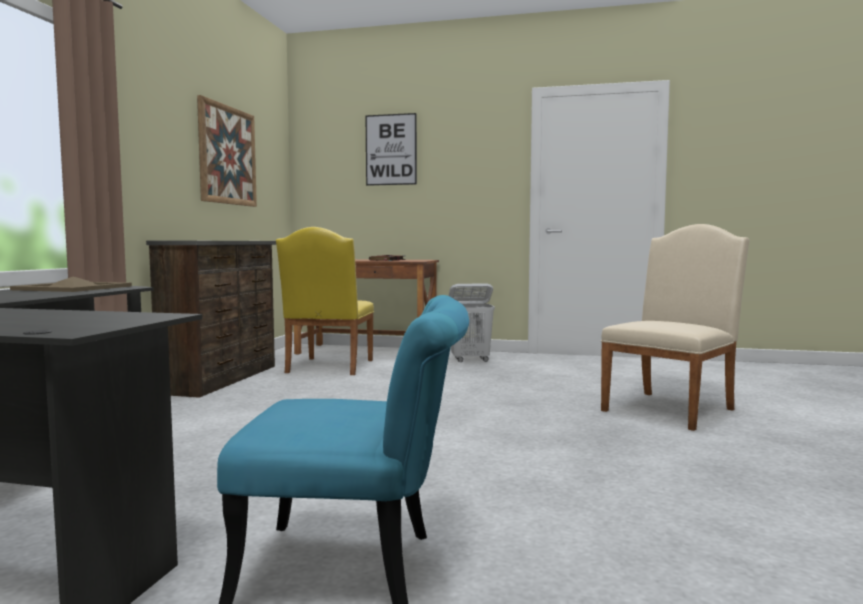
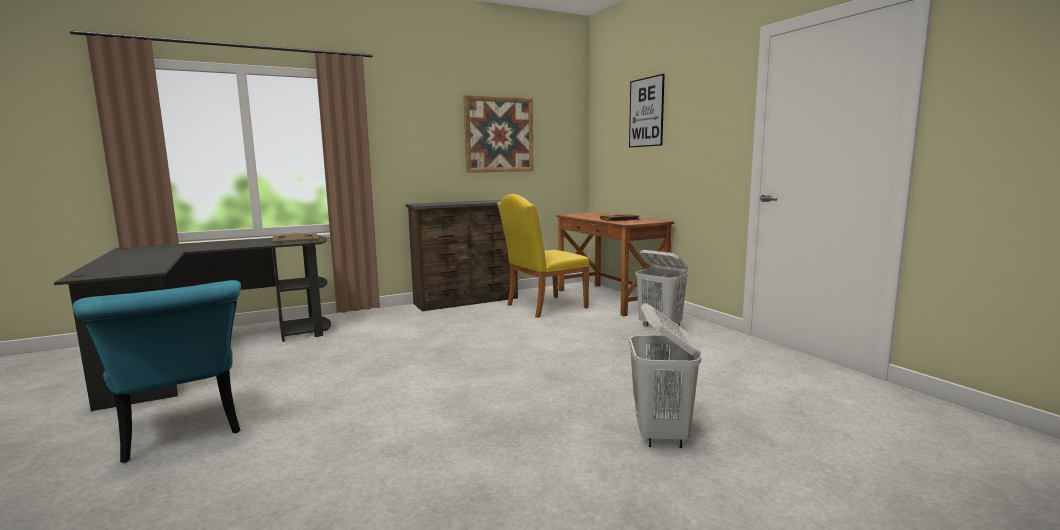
camera: 50 degrees right, 5 degrees up
beige chair [601,224,750,431] -> white laundry basket [629,303,701,448]

